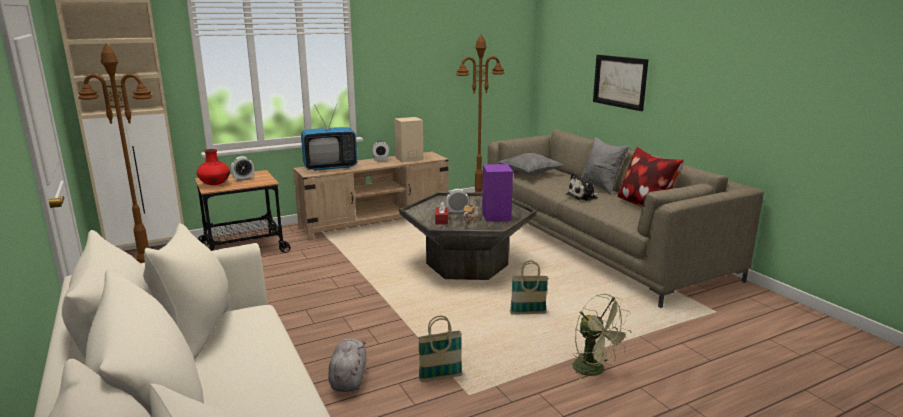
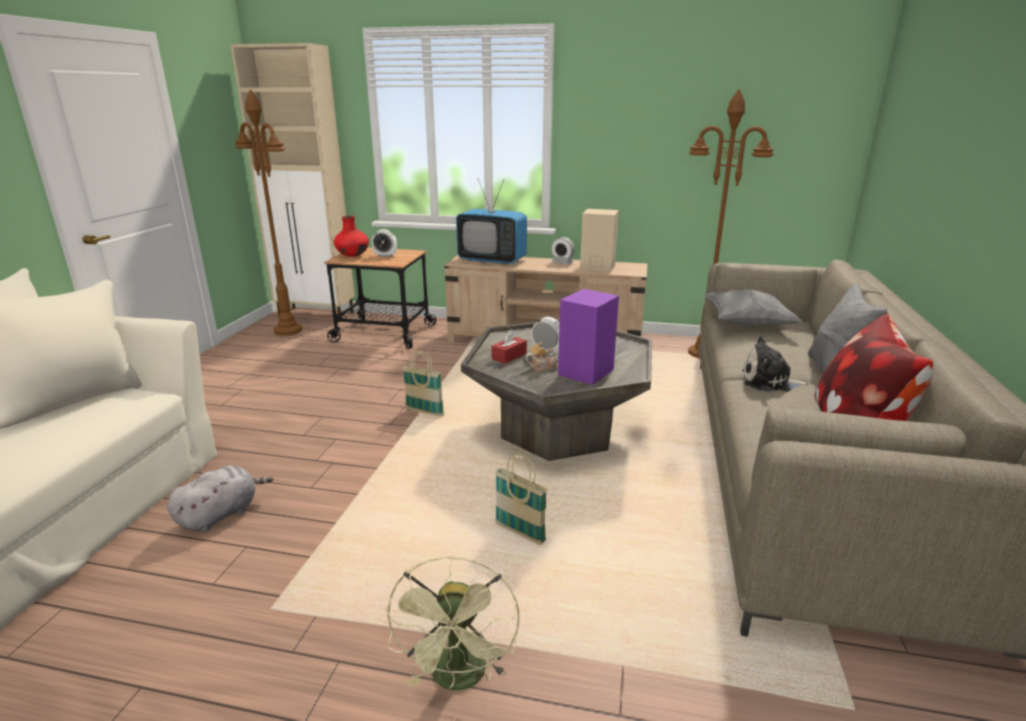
camera: 40 degrees right, 5 degrees up
basket [418,316,463,382] -> basket moved to [402,351,444,417]
picture [593,55,649,111] -> none

